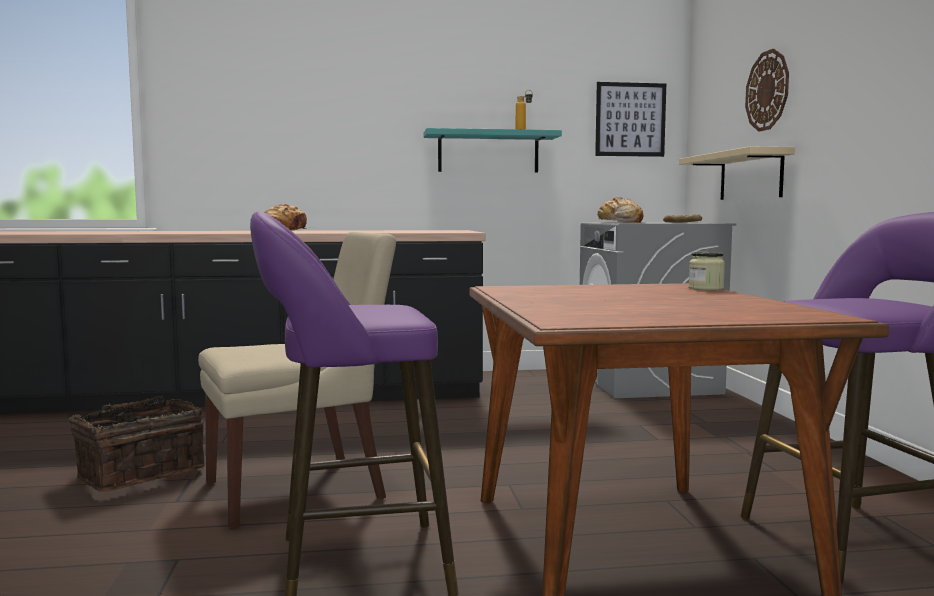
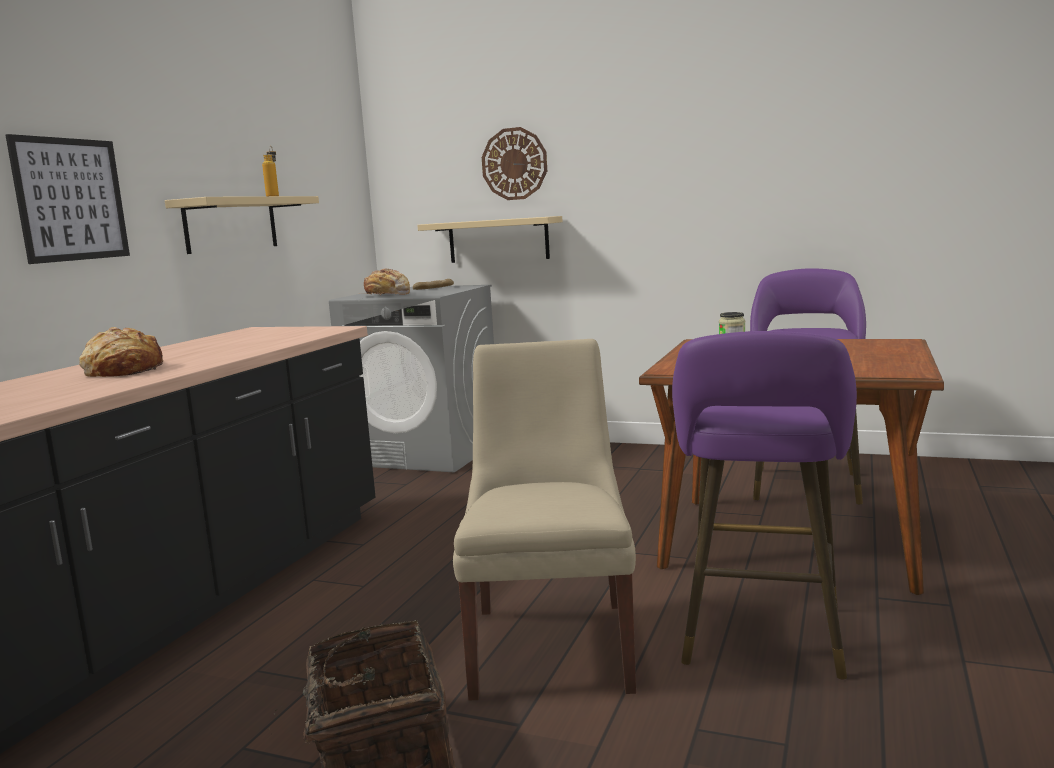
camera: 60 degrees left, 5 degrees up
turquoise shelf [423,128,562,173] -> beige shelf [165,196,319,254]
picture [595,82,666,157] -> picture moved to [5,134,130,264]

